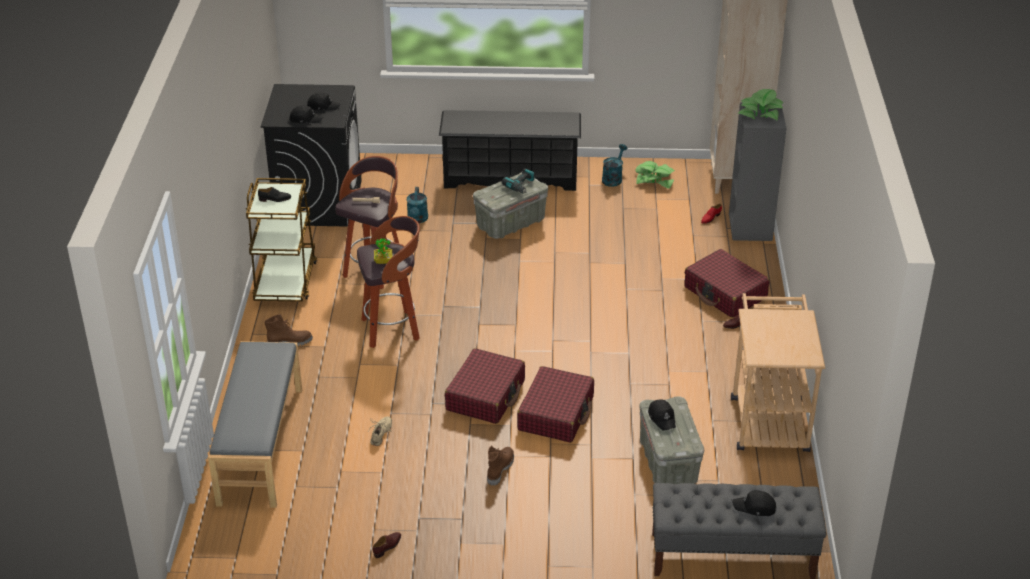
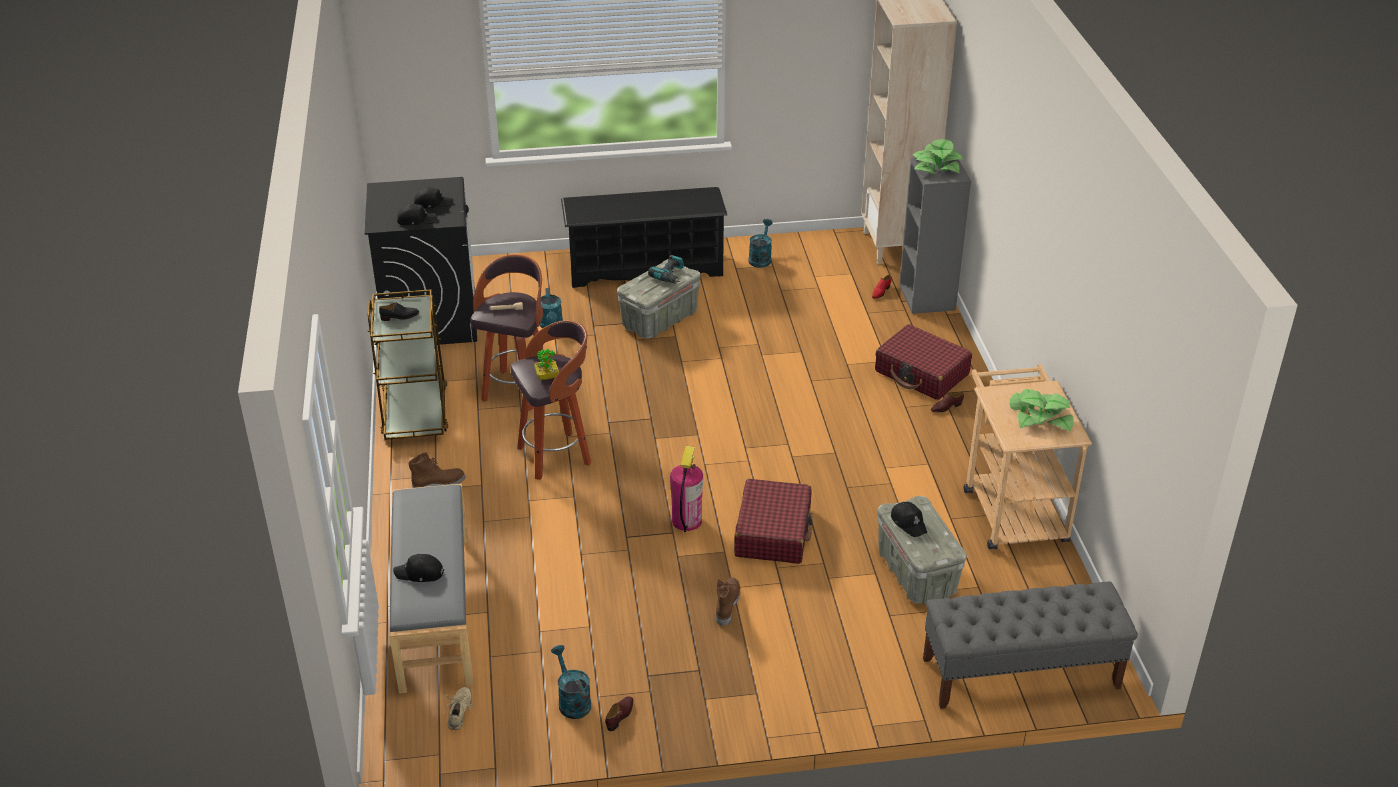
camera: 10 degrees left, 0 degrees up
beige shoe [368,416,392,446] -> beige shoe moved to [443,687,474,730]
red suitcase [445,348,525,424] -> fire extinguisher [670,446,703,532]
potted plant [636,161,675,189] -> potted plant moved to [1010,389,1074,431]
black cap [732,490,777,516] -> black cap moved to [393,554,444,582]
none -> turquoise watering can [551,645,591,719]

